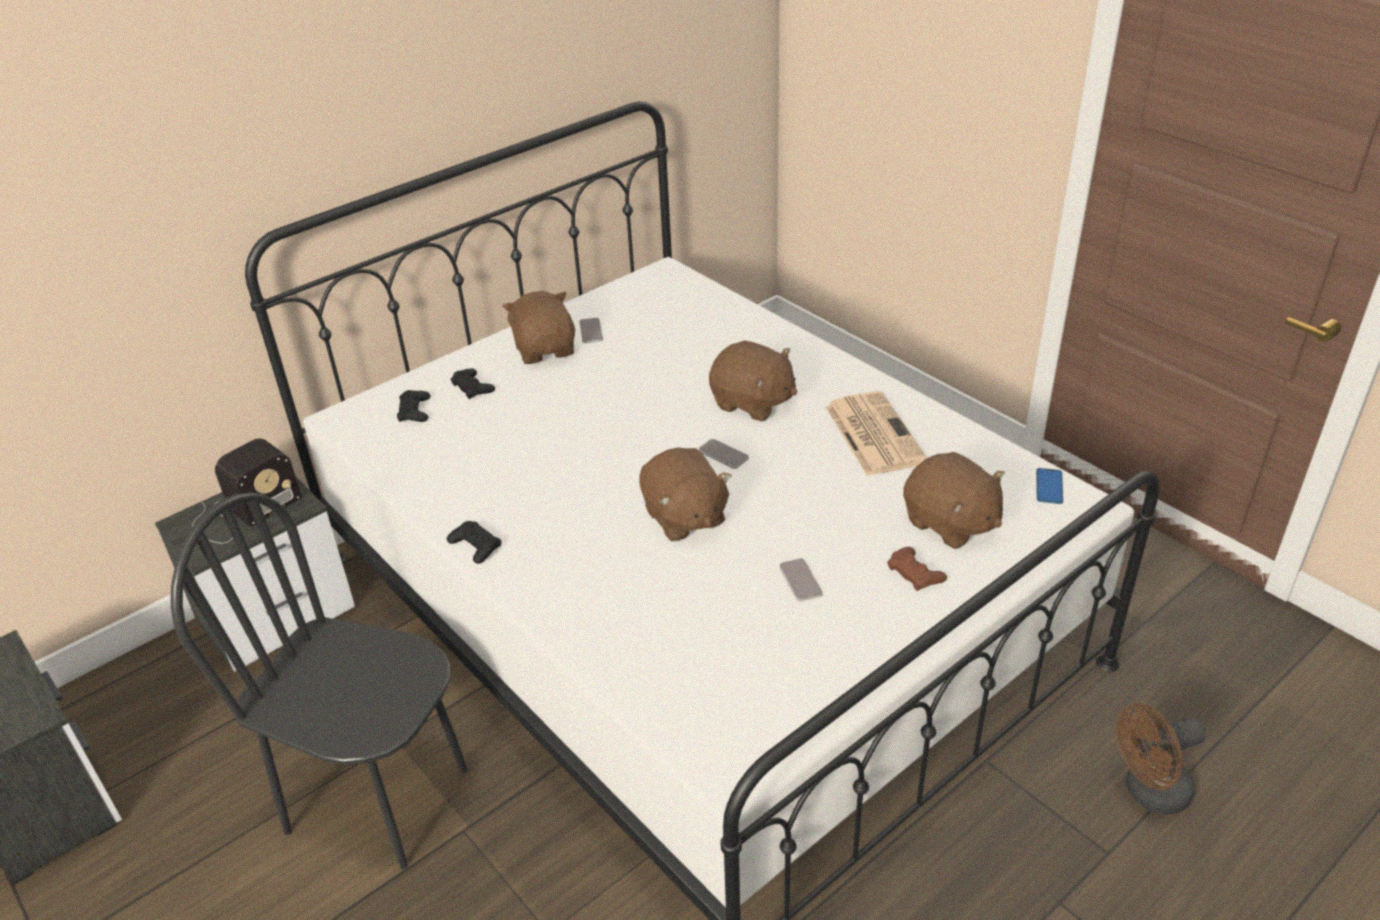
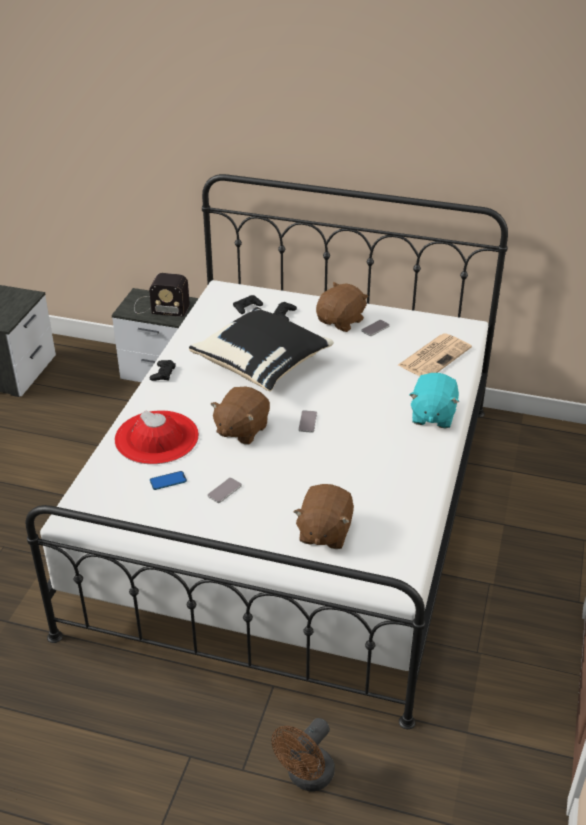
camera: 55 degrees right, 0 degrees up
black chair [171,492,467,869] -> none
brown plush toy [709,341,797,422] -> none
newspaper [825,391,927,476] -> newspaper moved to [398,333,472,376]
brown game controller [887,547,947,591] -> none
phone [1036,468,1063,504] -> phone moved to [150,471,187,490]
brown fan [1116,703,1206,815] -> brown fan turned 90 degrees counterclockwise [271,718,335,792]
none -> red hat [115,410,199,464]
none -> black pillow [189,307,334,391]
none -> turquoise plush toy [409,373,459,428]

